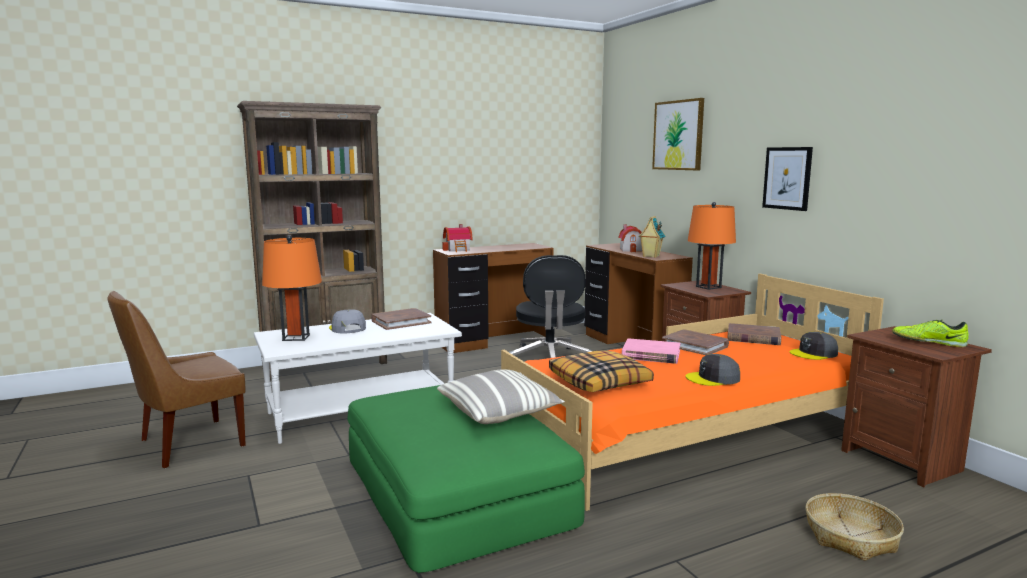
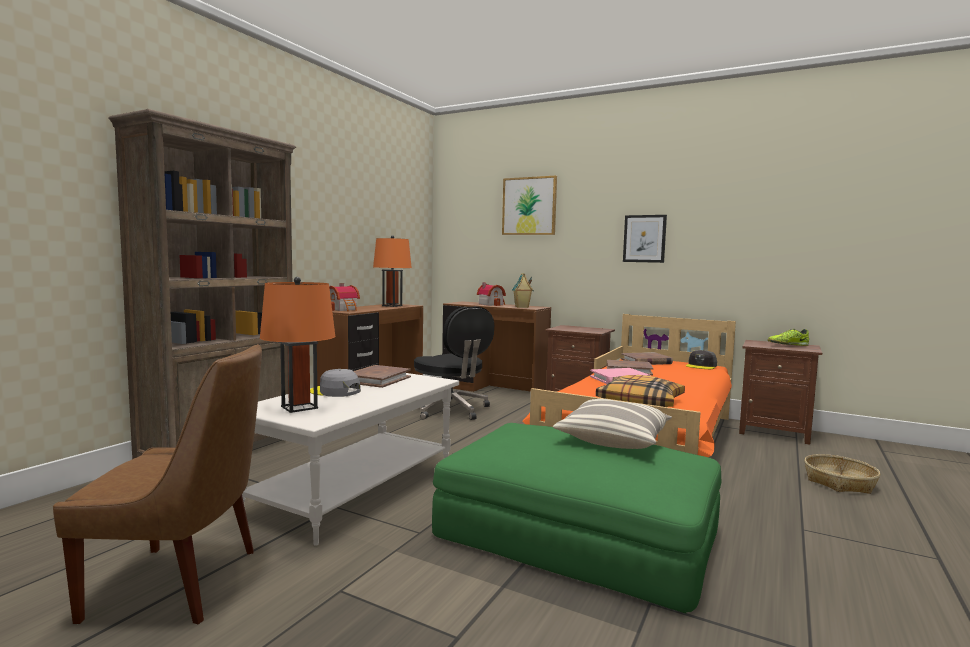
camera: 35 degrees left, 5 degrees down
brown chair [107,291,246,468] -> brown chair turned 105 degrees counterclockwise [53,344,262,624]
grey cap [686,354,740,386] -> none
orange table lamp [688,202,736,290] -> orange table lamp moved to [373,235,412,307]

